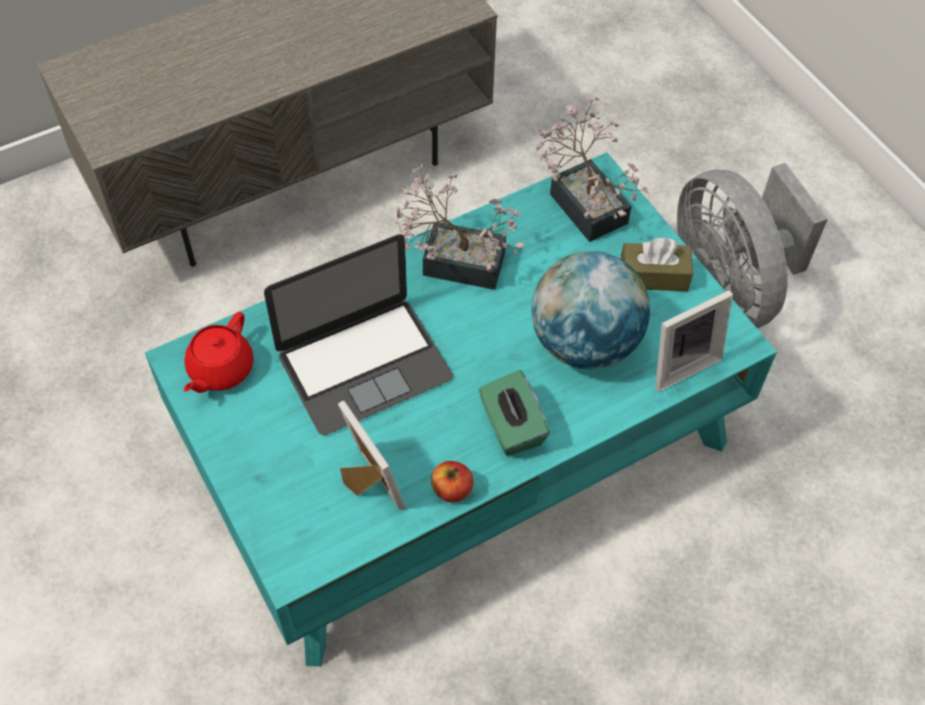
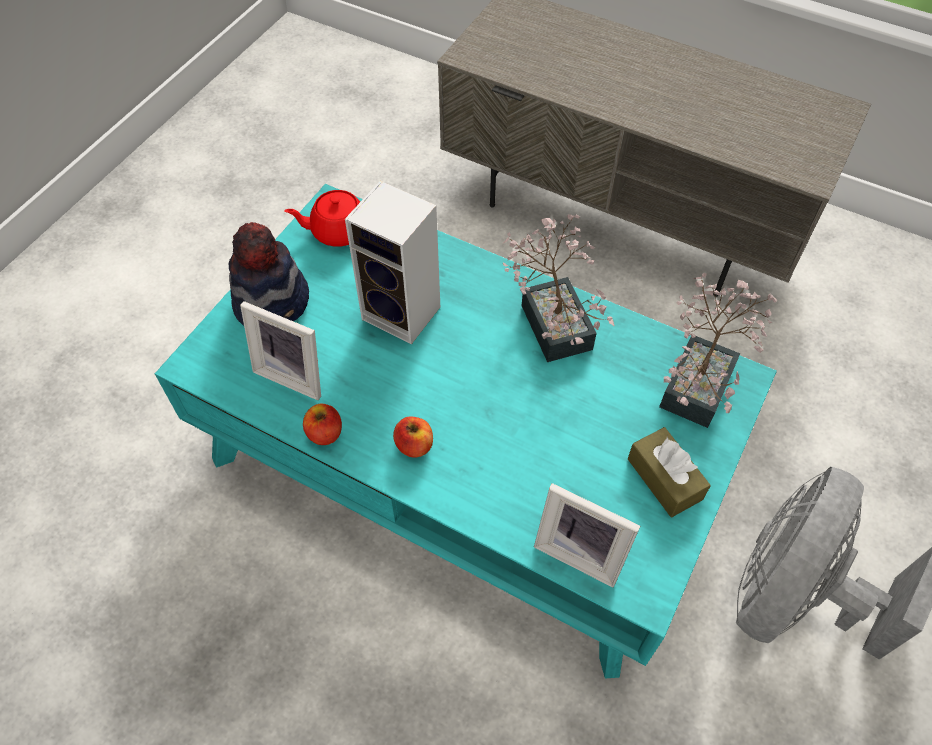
camera: 60 degrees right, 0 degrees up
laptop [264,234,453,435] -> speaker [345,181,440,344]
picture frame [338,401,405,511] -> picture frame turned 90 degrees clockwise [240,301,321,400]
green tissue box [479,370,550,455] -> apple [393,417,433,457]
globe [531,251,650,369] -> none
none -> hat [229,222,309,326]

